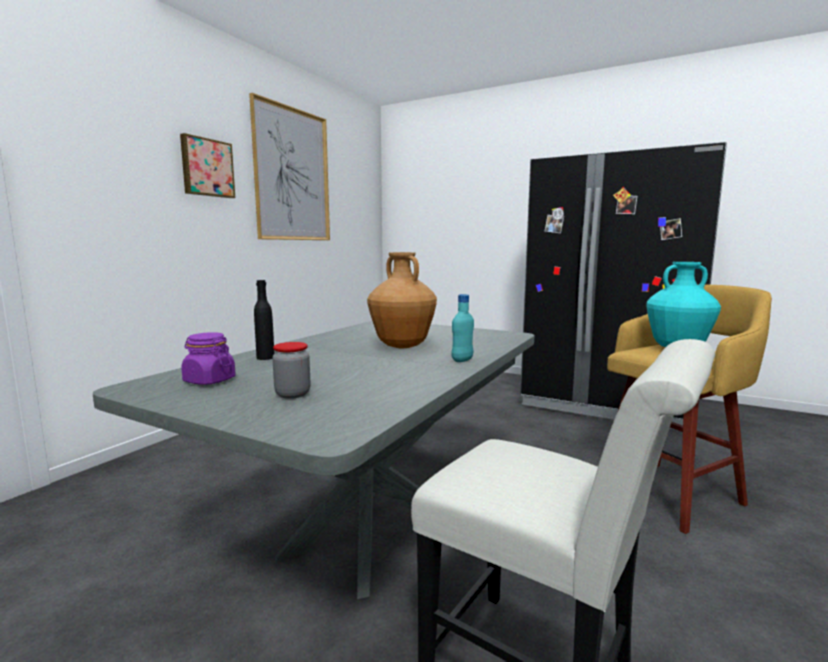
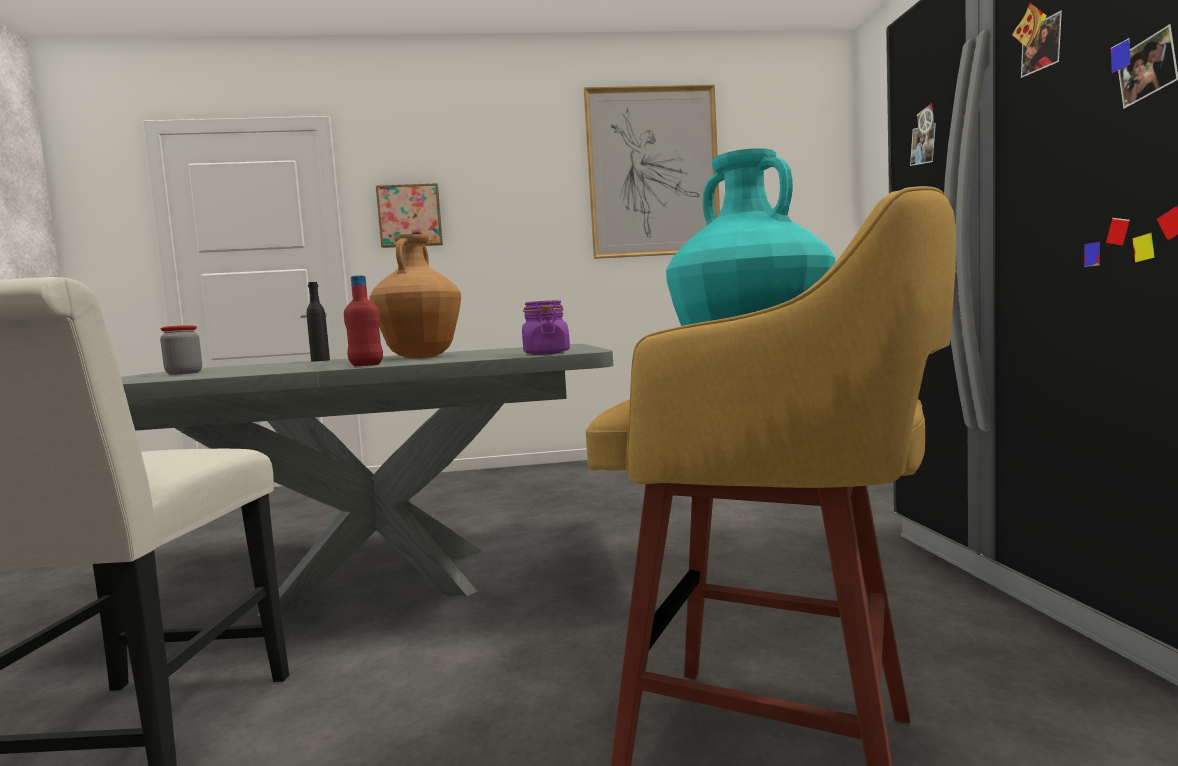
camera: 55 degrees right, 5 degrees down
picture [180,133,235,198] -> picture moved to [376,183,443,248]
purple jar [181,332,236,385] -> purple jar moved to [522,300,570,355]
turquoise bottle [451,294,474,362] -> red bottle [344,275,383,366]

